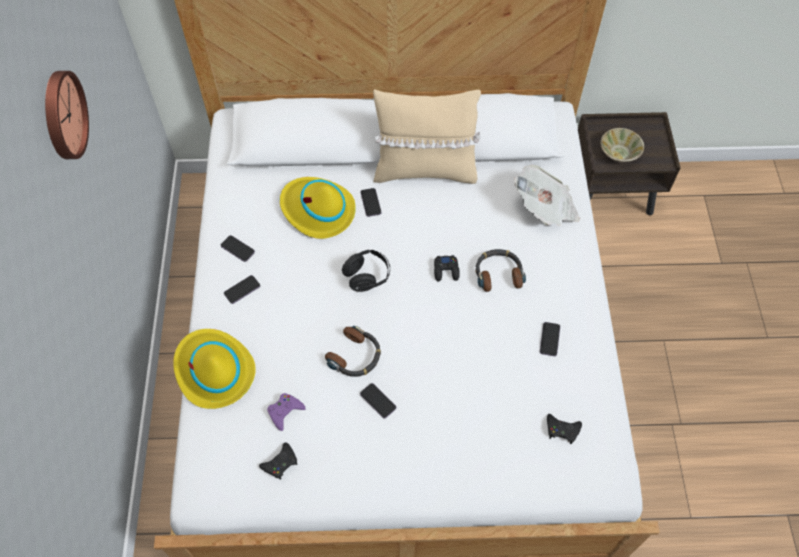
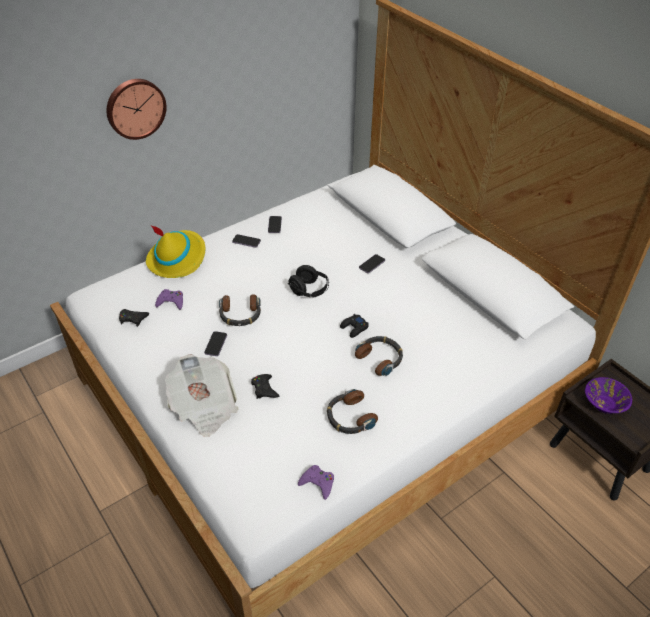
camera: 55 degrees right, 15 degrees down
wall clock [45,71,89,159] -> wall clock moved to [106,79,167,140]
yellow hat [280,177,356,239] -> none
beige pillow [373,89,481,184] -> none
newspaper [514,165,580,226] -> newspaper moved to [165,354,239,437]
phone [540,322,560,356] -> headphones [327,389,378,434]
black game controller [547,414,582,444] -> black game controller moved to [251,374,279,399]
beige bowl [600,128,644,163] -> purple bowl [585,377,632,414]
none -> purple game controller [298,465,334,500]

